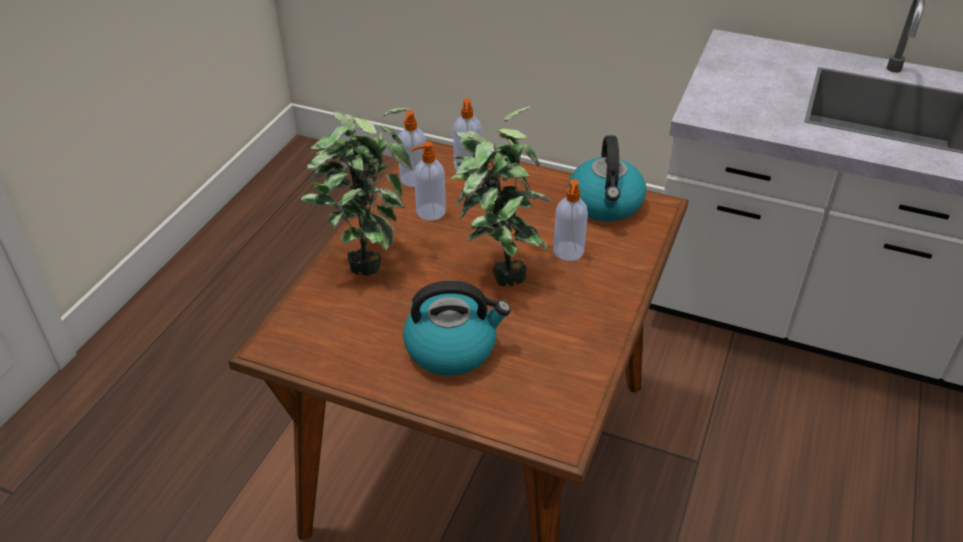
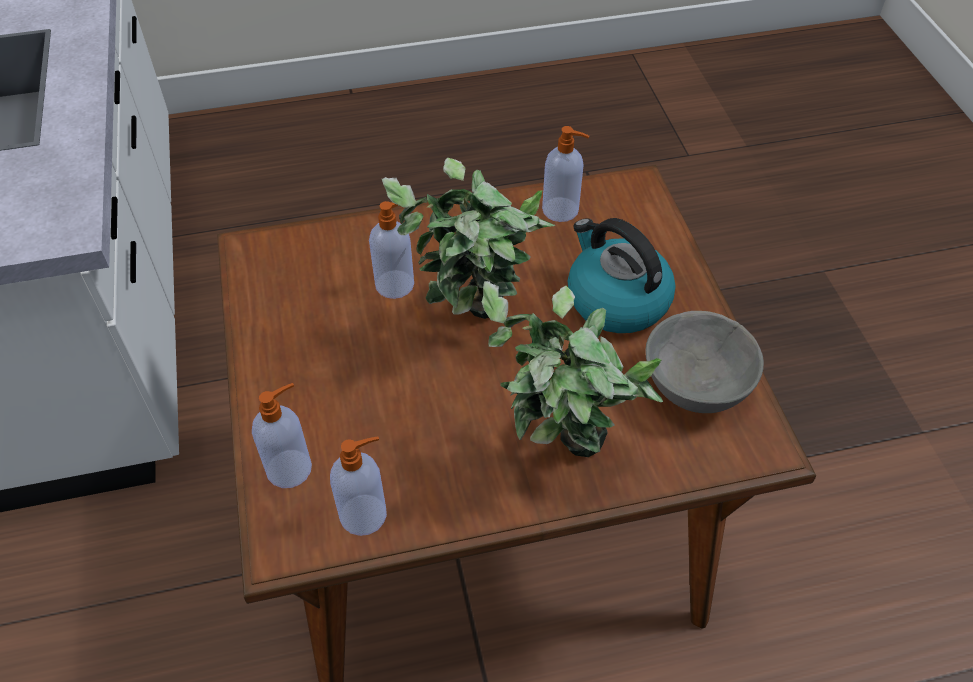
camera: 125 degrees left, 10 degrees up
soap dispenser [411,142,446,221] -> soap dispenser moved to [542,126,589,222]
kettle [568,136,646,222] -> none
none -> grey bowl [645,311,764,413]

